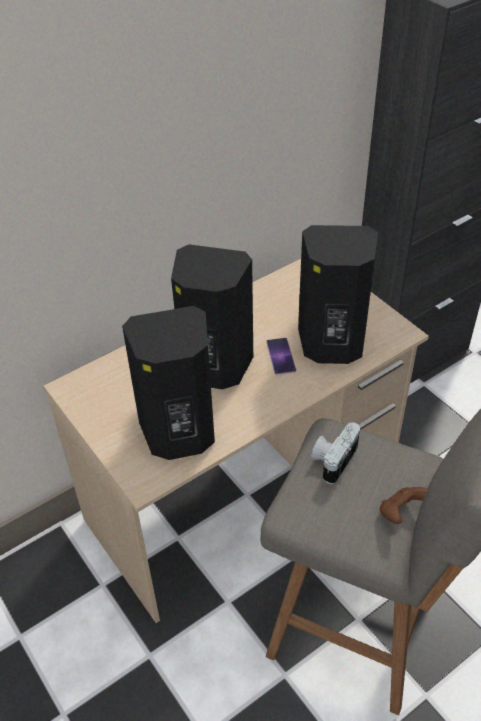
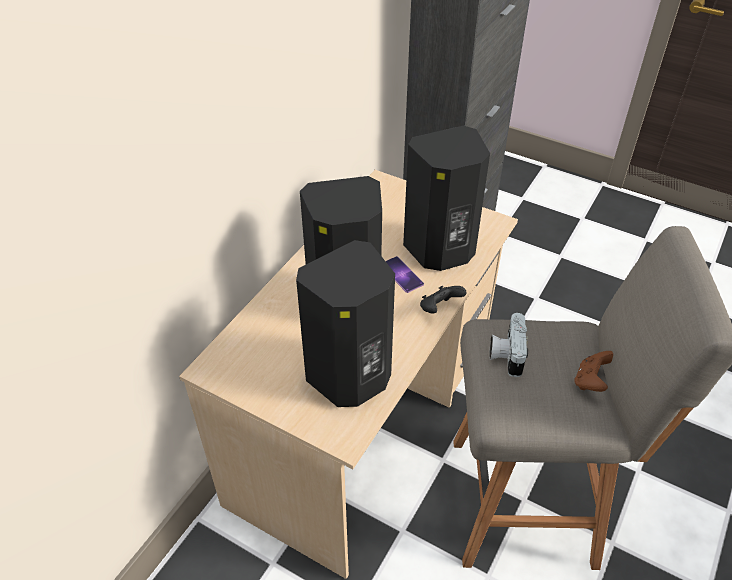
camera: 25 degrees left, 0 degrees up
none -> black game controller [420,286,466,314]

